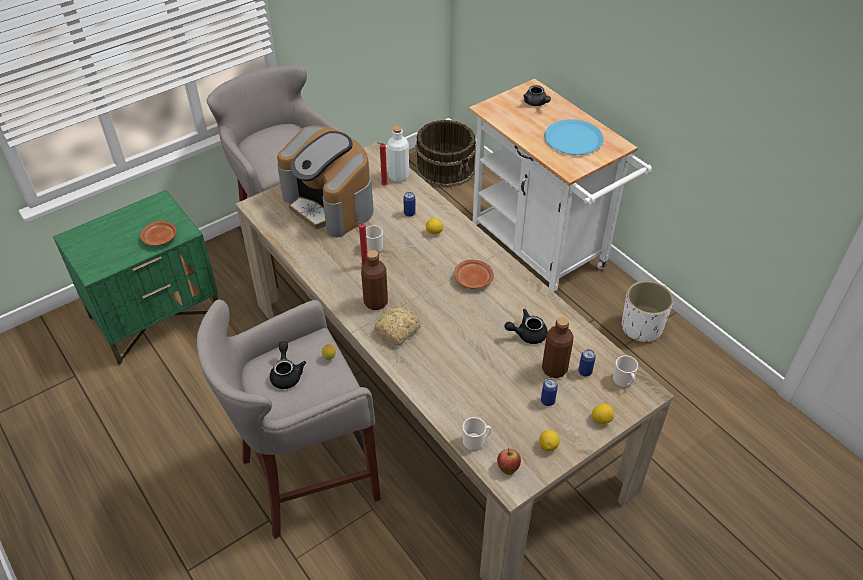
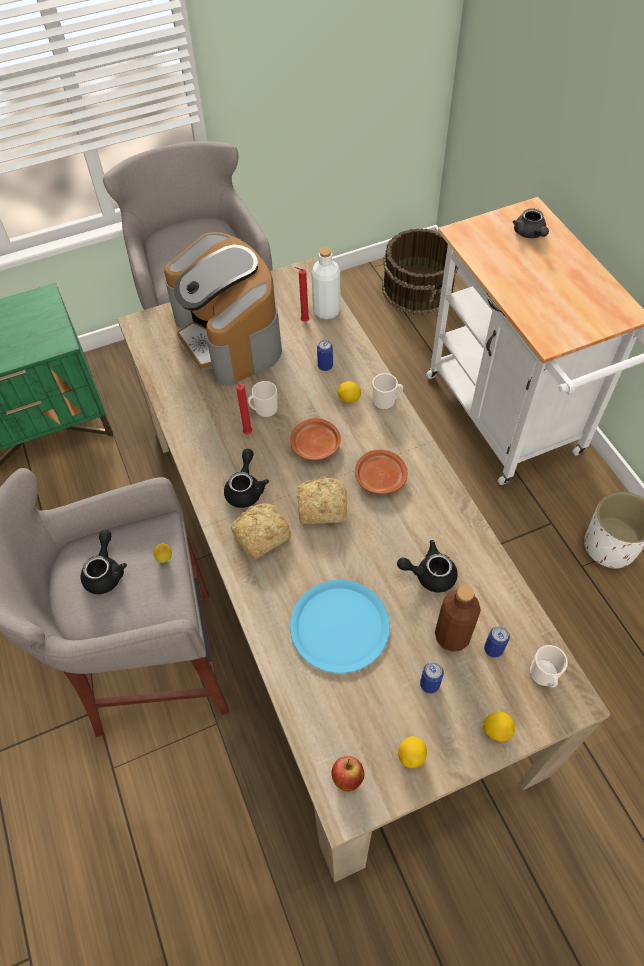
camera: 15 degrees right, 10 degrees up
brown plate [140,221,177,246] -> brown plate moved to [290,418,341,460]
brown bottle [361,250,388,310] -> black teapot [224,449,269,508]
mug [463,417,491,451] -> mug moved to [372,373,403,410]
blue plate [545,119,604,155] -> blue plate moved to [290,580,390,673]
none -> bread [297,477,347,524]

